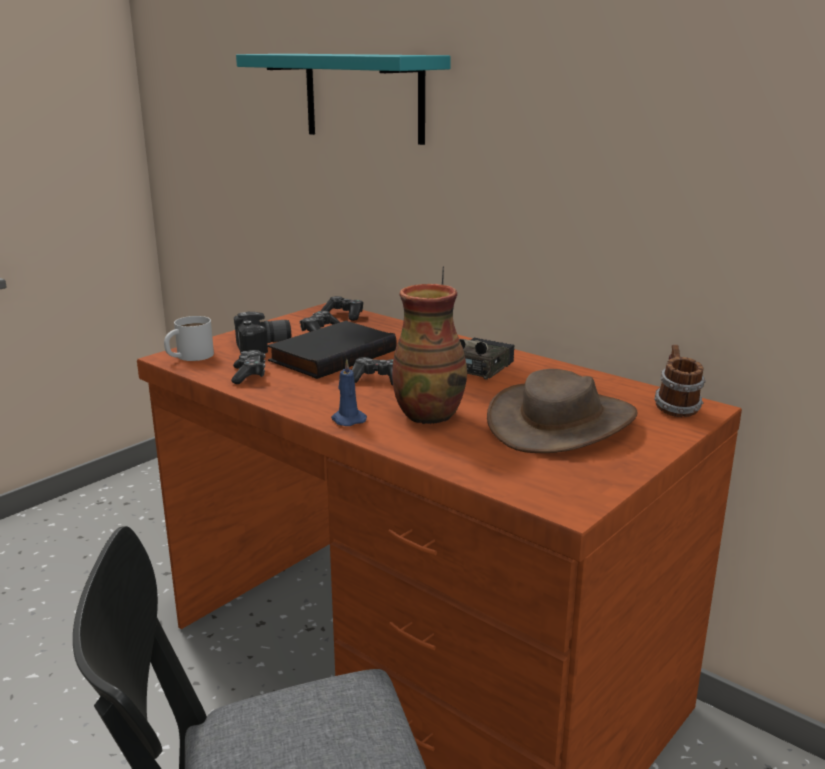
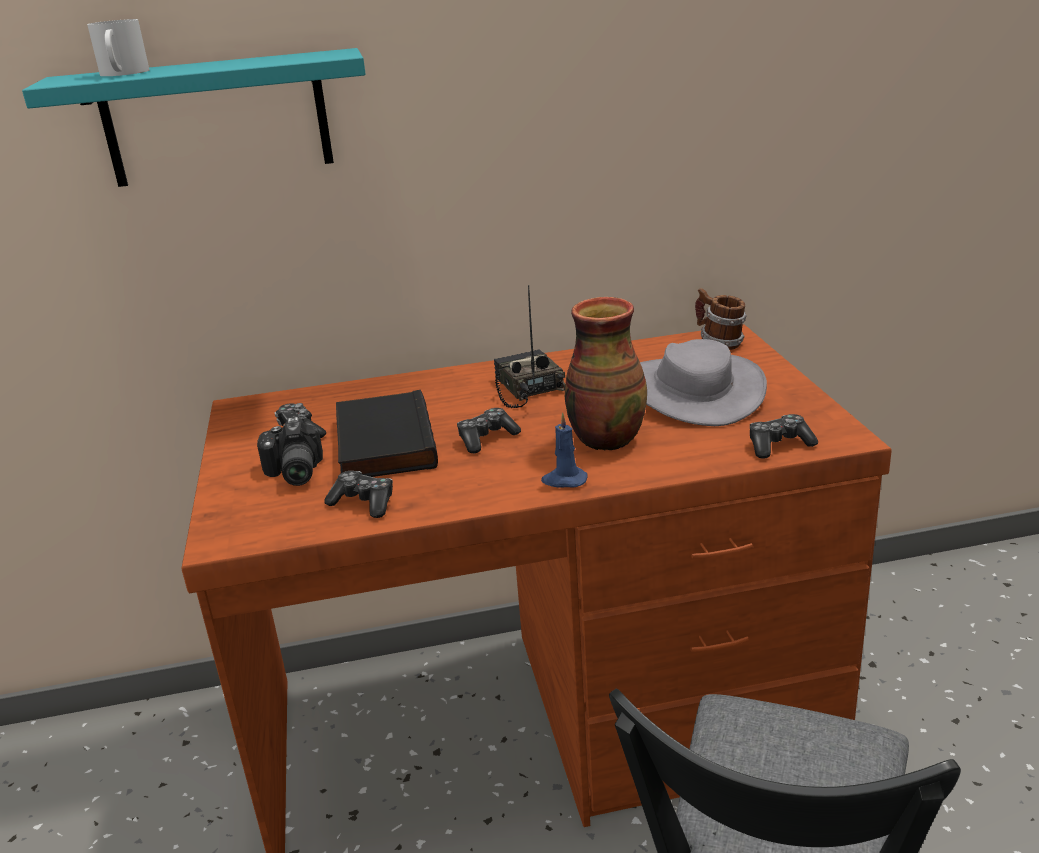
camera: 50 degrees left, 5 degrees up
white mug [164,316,214,361] -> white mug moved to [87,19,150,76]
camera [234,312,291,354] -> camera turned 150 degrees clockwise [257,417,323,486]
game controller [321,296,363,321] -> game controller moved to [750,414,818,459]
brown hat [487,369,637,453] -> grey hat [640,339,767,426]

